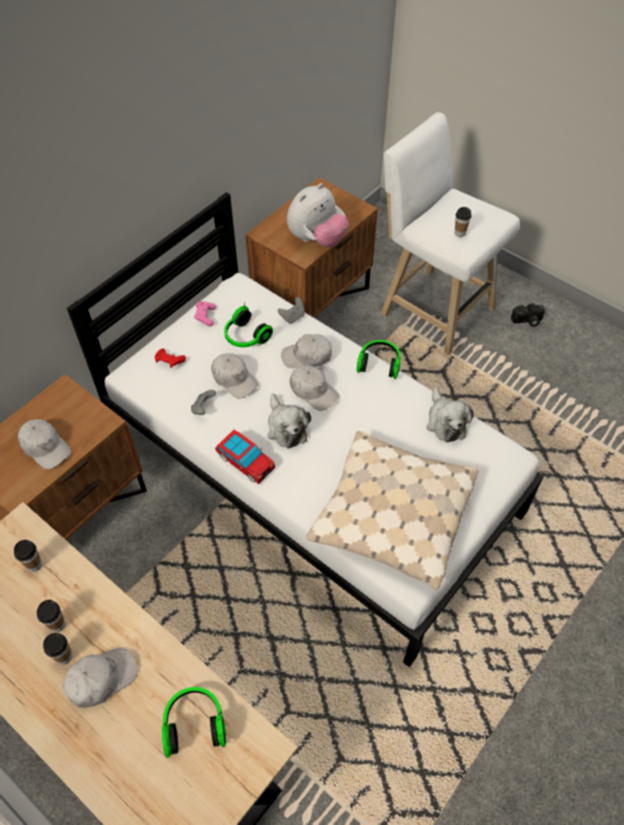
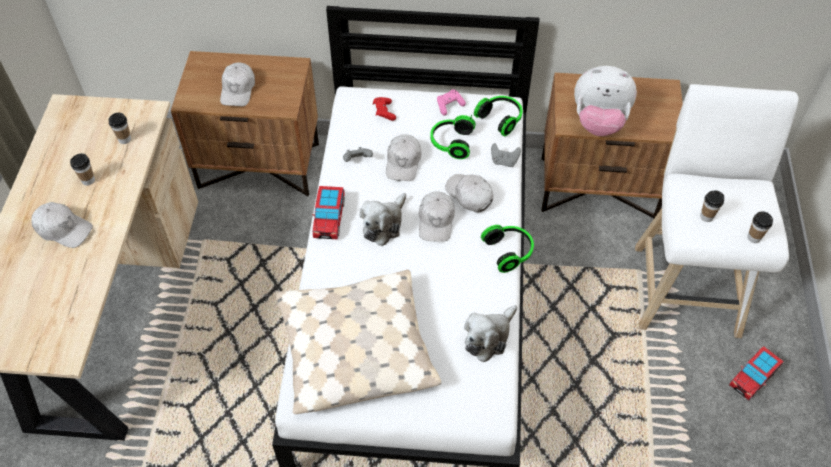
camera: 55 degrees right, 0 degrees up
cup [43,633,73,665] -> cup moved to [747,211,773,243]
headphones [162,687,226,758] -> headphones moved to [474,96,522,136]
camera [511,303,545,327] -> toy car [729,346,783,400]

